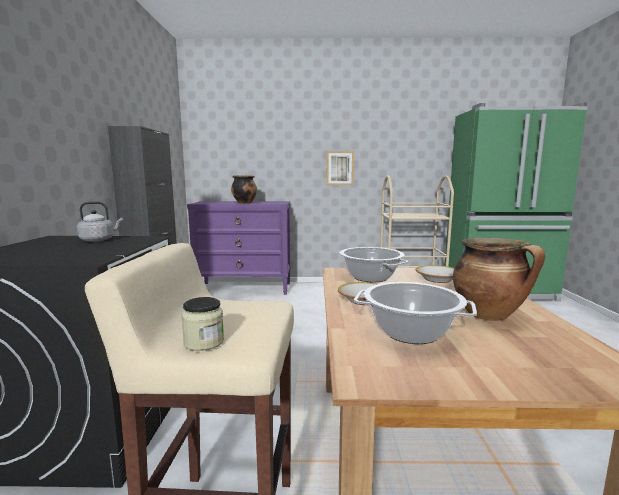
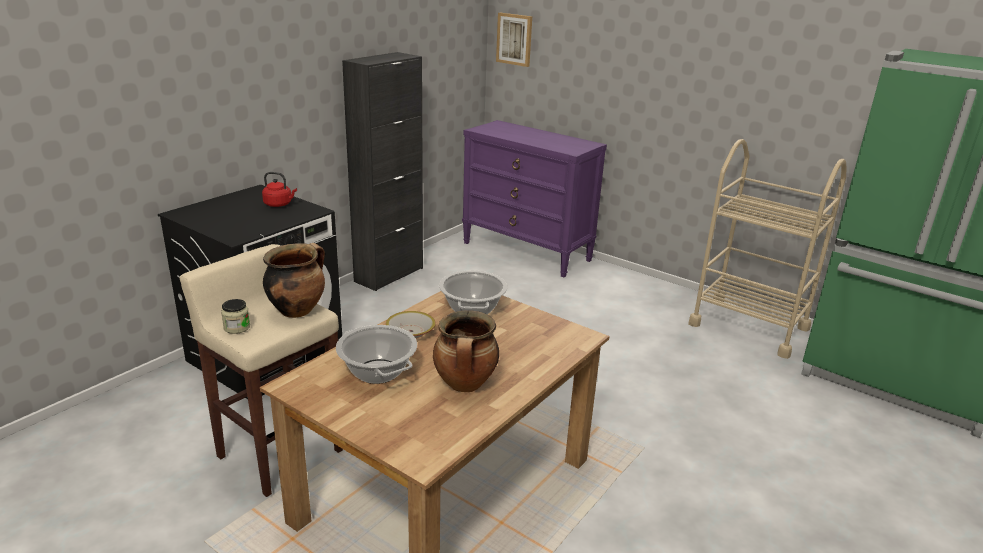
camera: 35 degrees right, 15 degrees up
grey kettle [77,201,123,242] -> red kettle [262,172,297,207]
cooking pot [231,175,257,204] -> cooking pot moved to [263,243,325,318]
picture [326,151,354,185] -> picture moved to [496,13,532,67]
bowl [416,265,454,283] -> none

